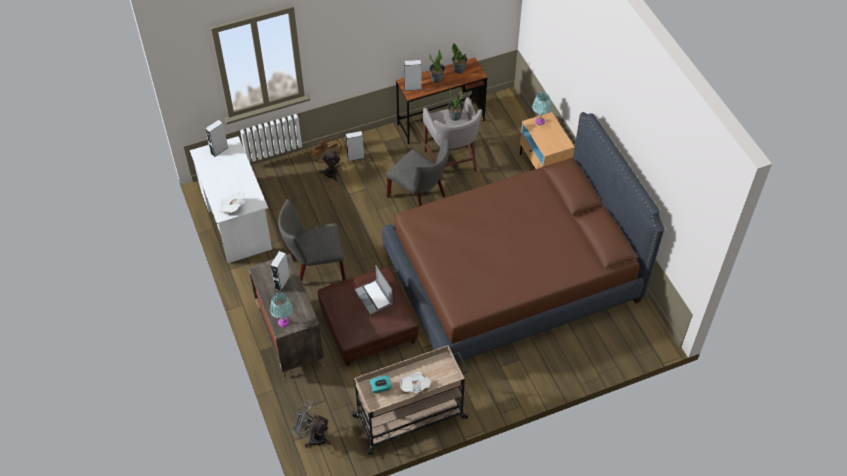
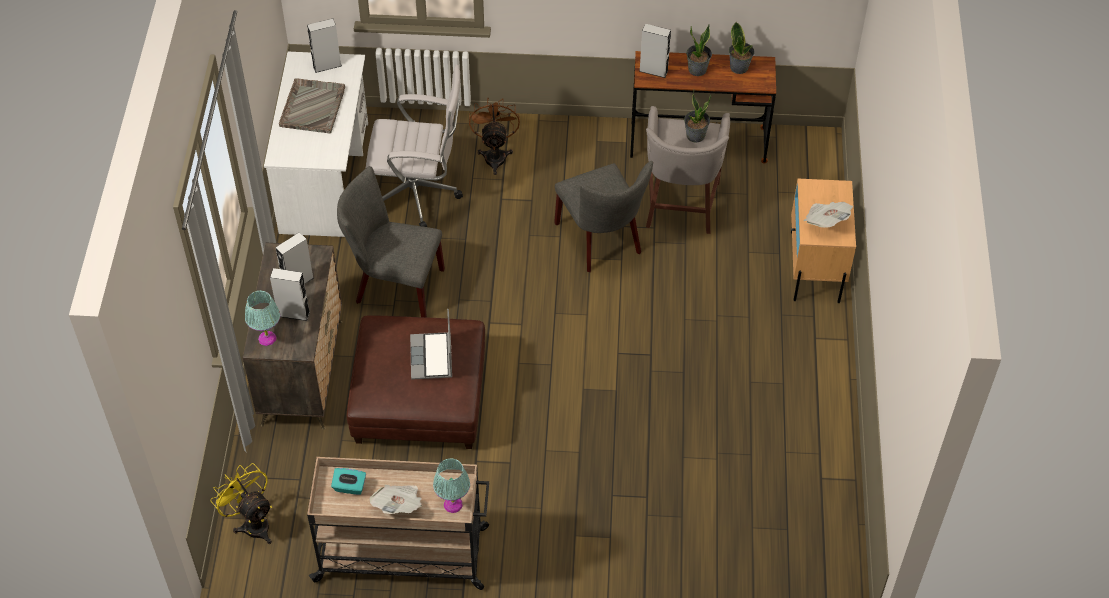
camera: 25 degrees right, 0 degrees up
newspaper [219,192,245,213] -> newspaper moved to [803,202,853,228]
grey fan [290,400,331,447] -> yellow fan [211,463,272,544]
grey speaker [346,131,364,162] -> grey speaker moved to [270,268,310,321]
brown bed [382,112,664,362] -> none
turquoise table lamp [532,92,551,125] -> turquoise table lamp moved to [433,458,470,513]
none -> grey tray [279,78,345,134]
none -> white office chair [366,65,463,227]

